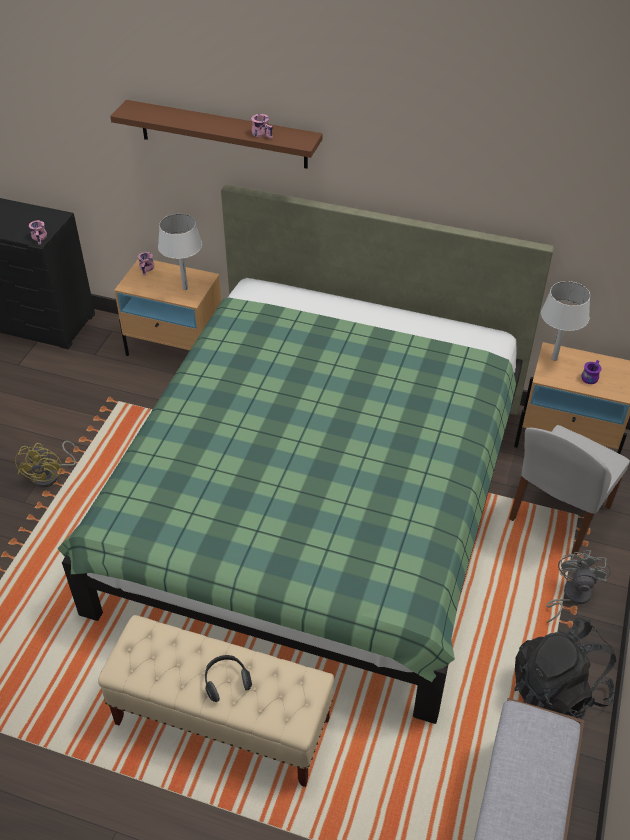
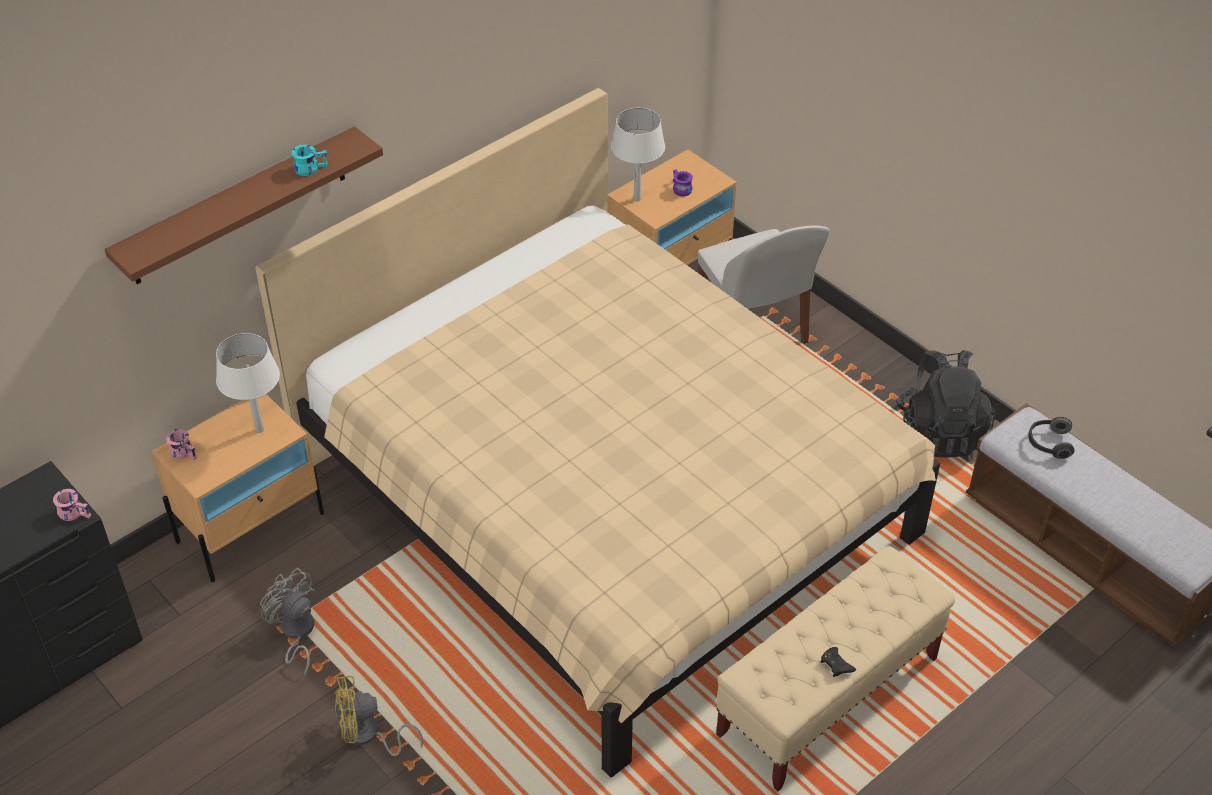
camera: 60 degrees left, 0 degrees up
yellow fan [15,441,77,488] -> yellow fan turned 135 degrees clockwise [335,676,423,756]
green bed [57,184,554,724] -> beige bed [255,88,940,778]
headphones [205,655,252,702] -> headphones moved to [1028,417,1074,459]
pink mug [251,114,273,139] -> turquoise mug [292,145,328,176]
grey fan [546,550,611,623] -> grey fan moved to [260,568,315,676]
none -> black game controller [821,647,856,677]

